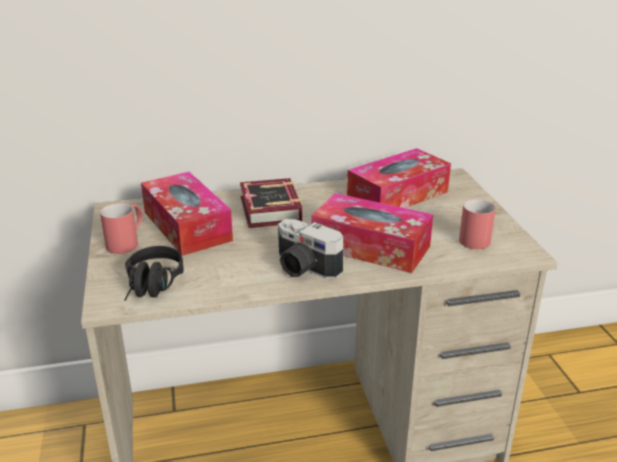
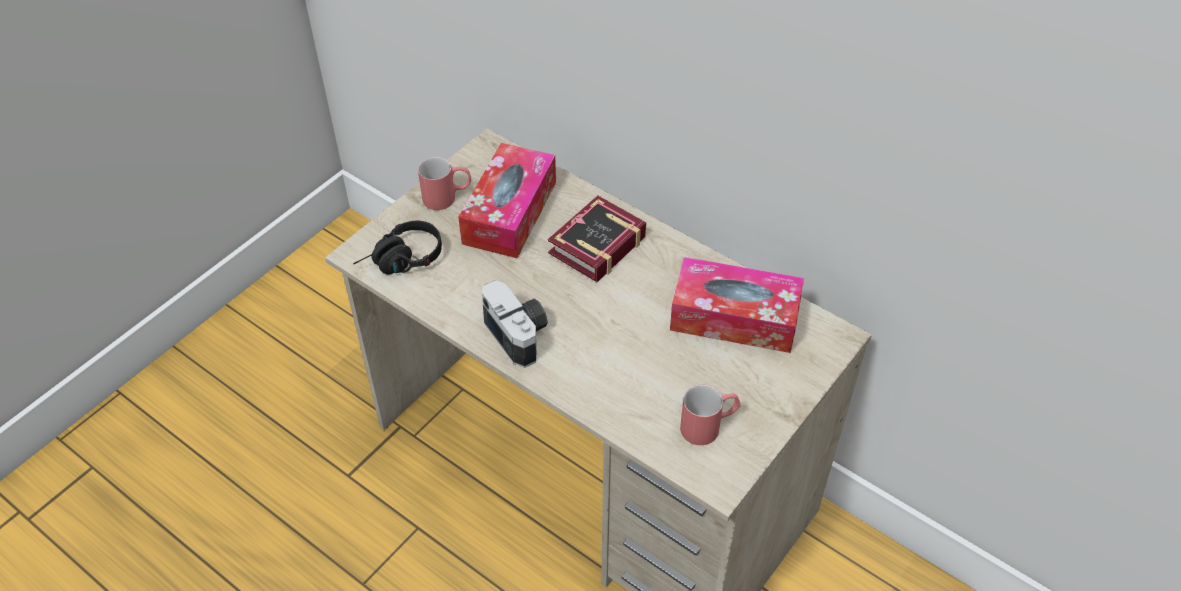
camera: 50 degrees right, 20 degrees up
camera [278,219,343,279] -> camera turned 150 degrees clockwise [482,280,548,368]
tissue box [311,193,433,273] -> none

